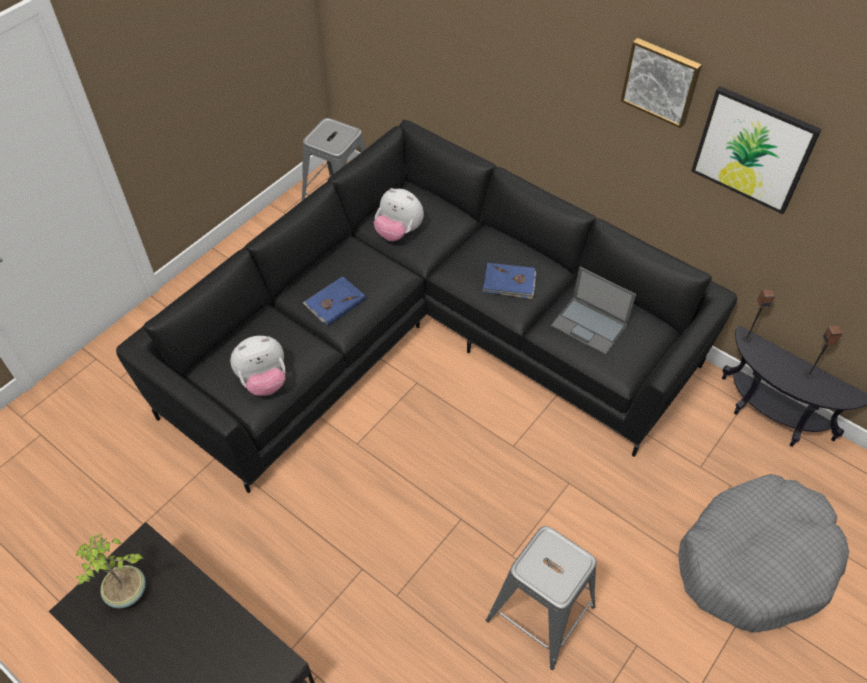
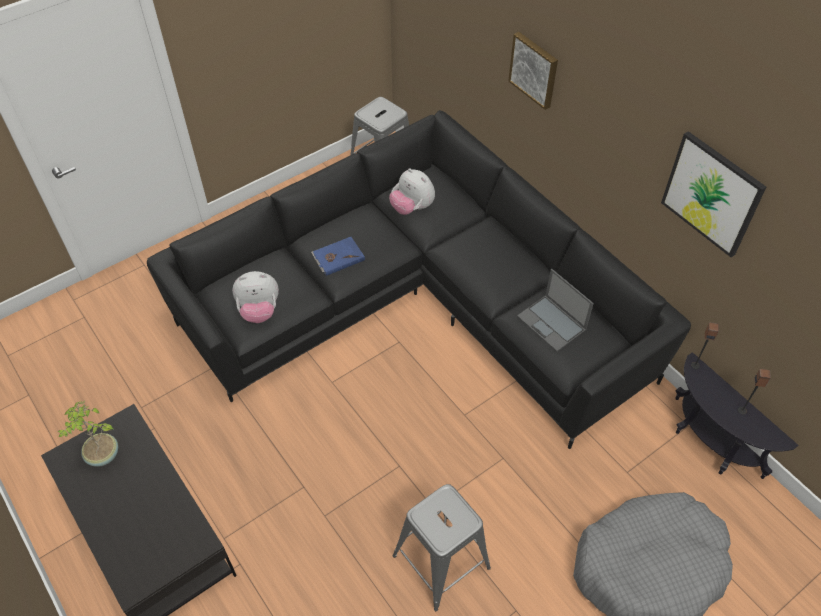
camera: 15 degrees right, 0 degrees up
blue book [482,263,536,299] -> none
picture [621,38,702,128] -> picture moved to [508,32,558,110]

